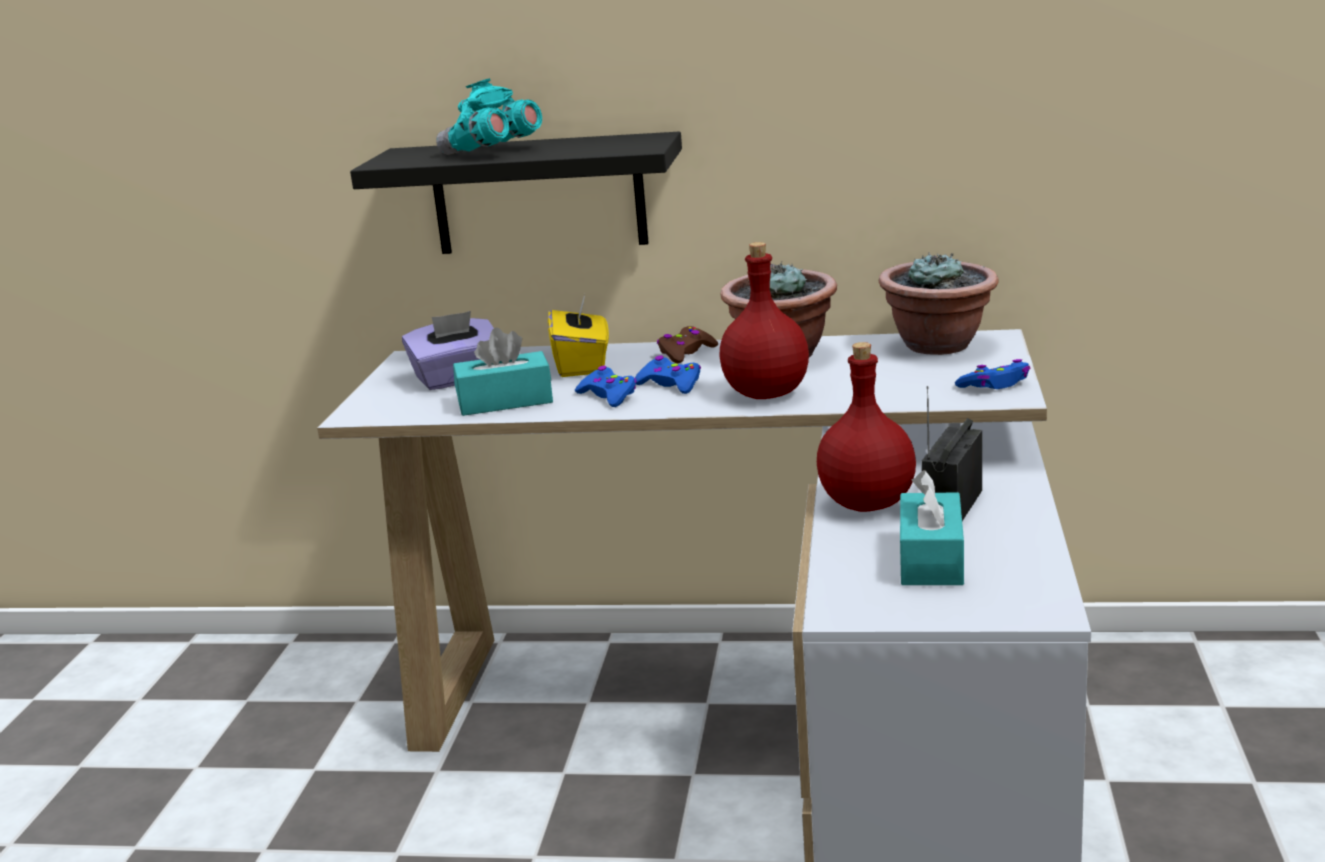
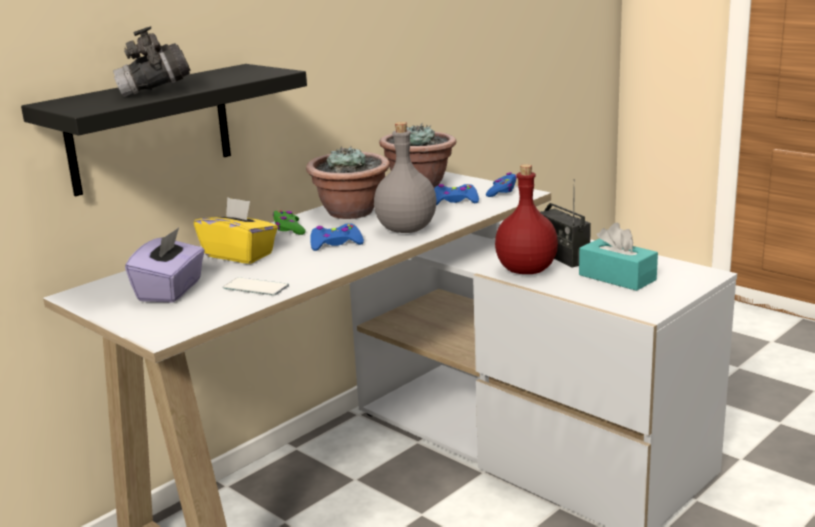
camera: 55 degrees left, 0 degrees up
turquoise binoculars [436,78,542,155] -> grey binoculars [113,26,191,97]
turquoise tissue box [453,328,553,416] -> phone [223,277,289,296]
blue game controller [575,366,637,407] -> blue game controller moved to [434,184,479,205]
brown game controller [657,326,718,363] -> green game controller [273,210,306,235]
red bottle [719,242,809,399] -> grey bottle [374,122,436,233]

